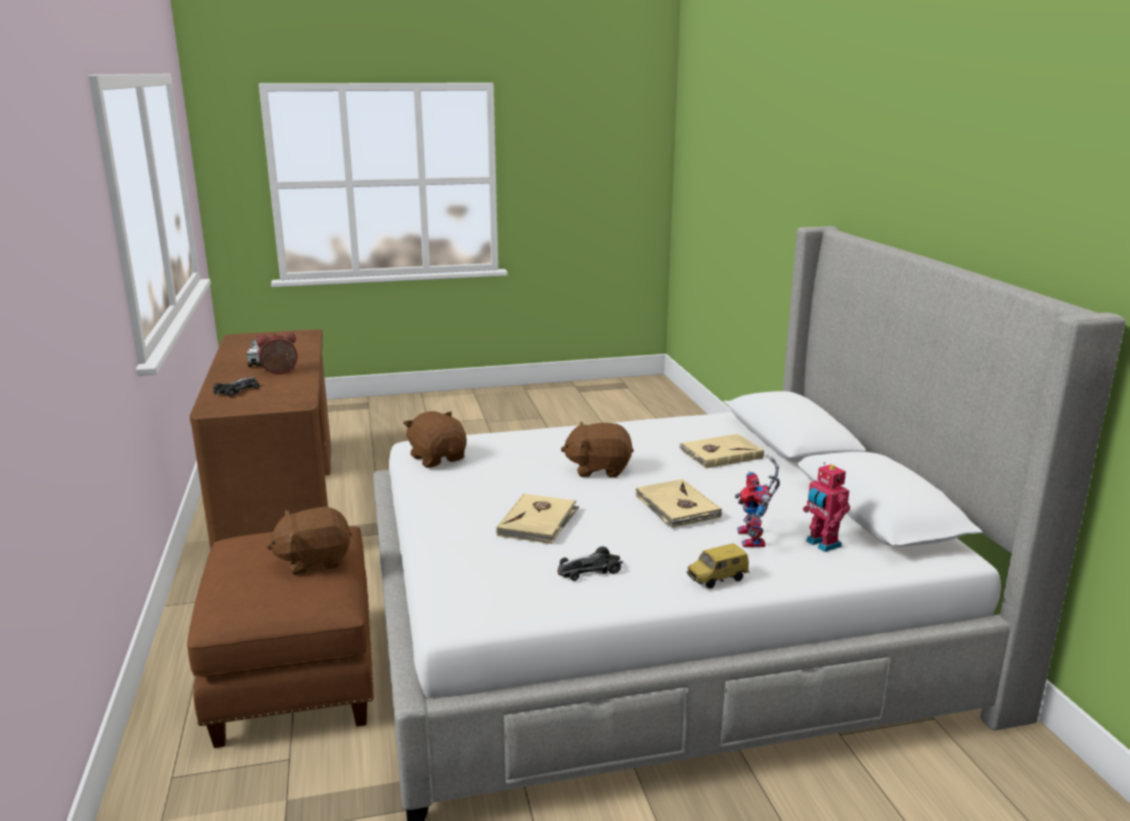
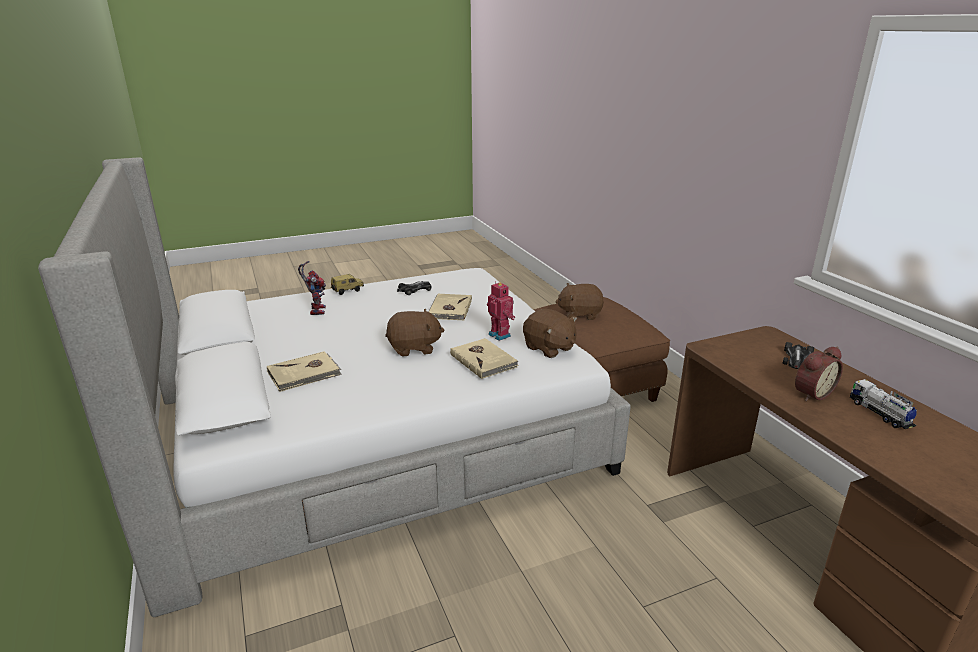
camera: 170 degrees right, 5 degrees up
brown plush toy [266,507,352,575] -> brown plush toy turned 150 degrees counterclockwise [555,283,604,320]
beige book [635,479,722,528] -> beige book moved to [450,338,519,379]
toy robot [803,462,850,552] -> toy robot moved to [487,281,515,341]

